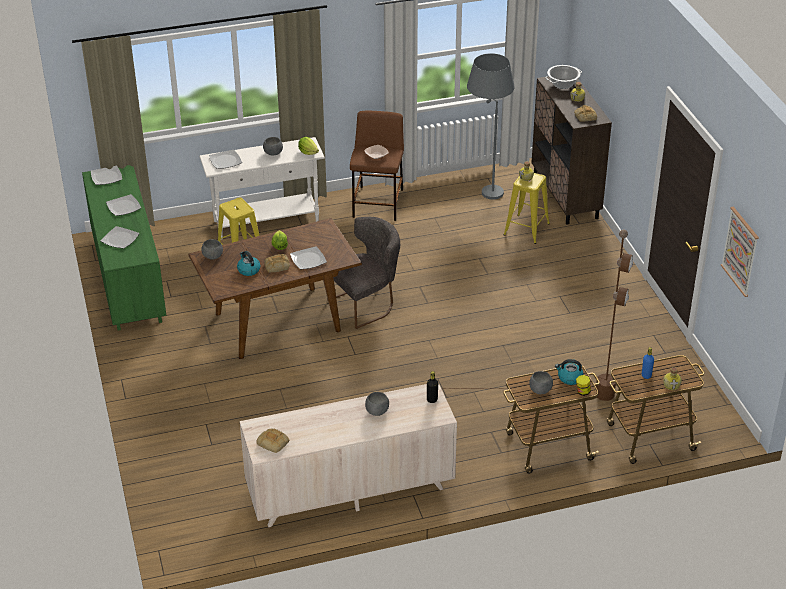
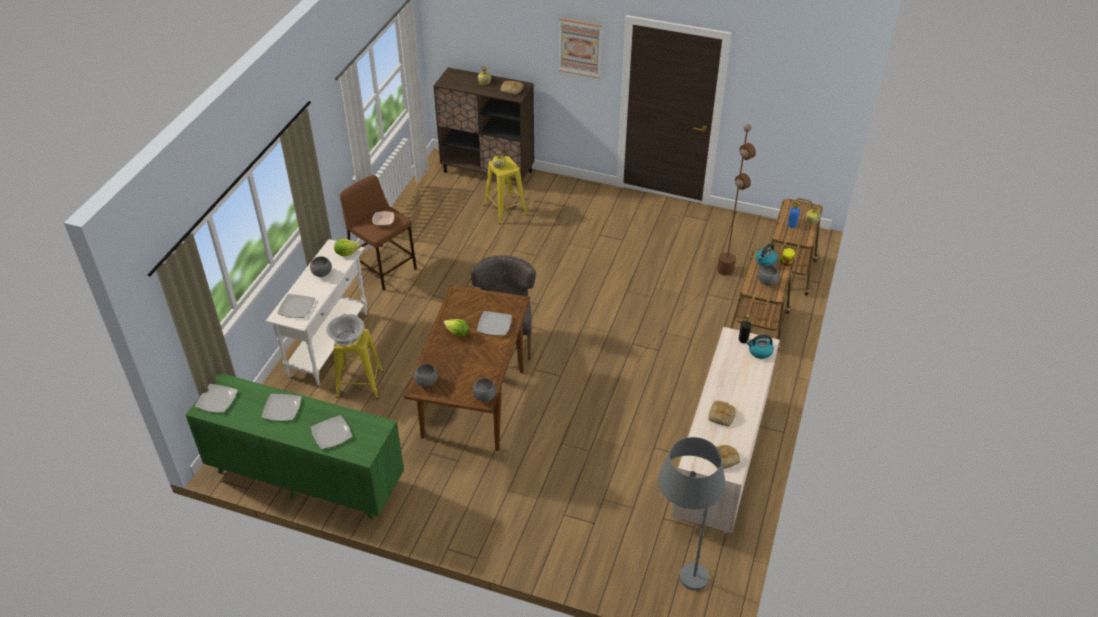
camera: 55 degrees left, 5 degrees up
kettle [237,251,261,276] -> kettle moved to [746,335,774,359]
bread [264,254,290,272] -> bread moved to [709,401,736,426]
grey bowl [365,392,389,416] -> grey bowl moved to [473,378,496,402]
grey floor lamp [467,53,515,200] -> grey floor lamp moved to [658,437,726,591]
cooking pot [545,65,582,89] -> cooking pot moved to [326,314,364,346]
picture [721,207,759,297] -> picture moved to [559,18,602,78]

